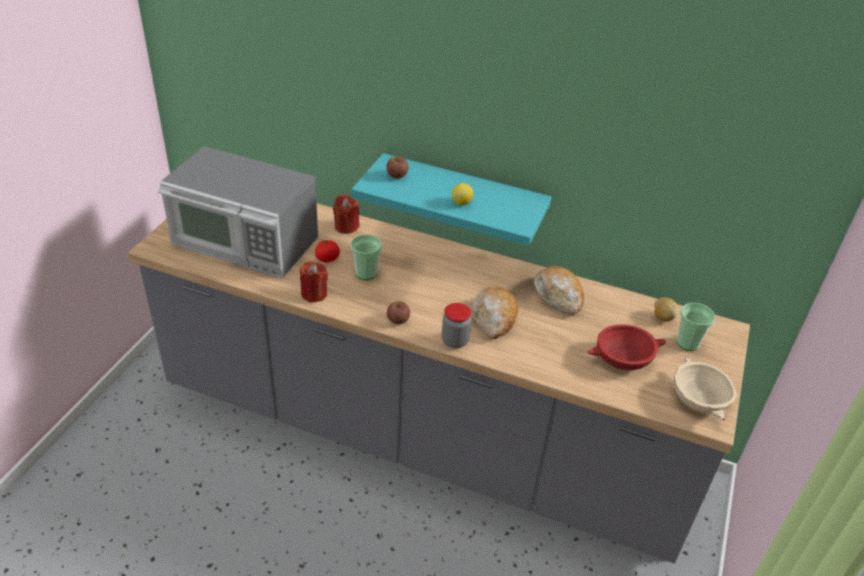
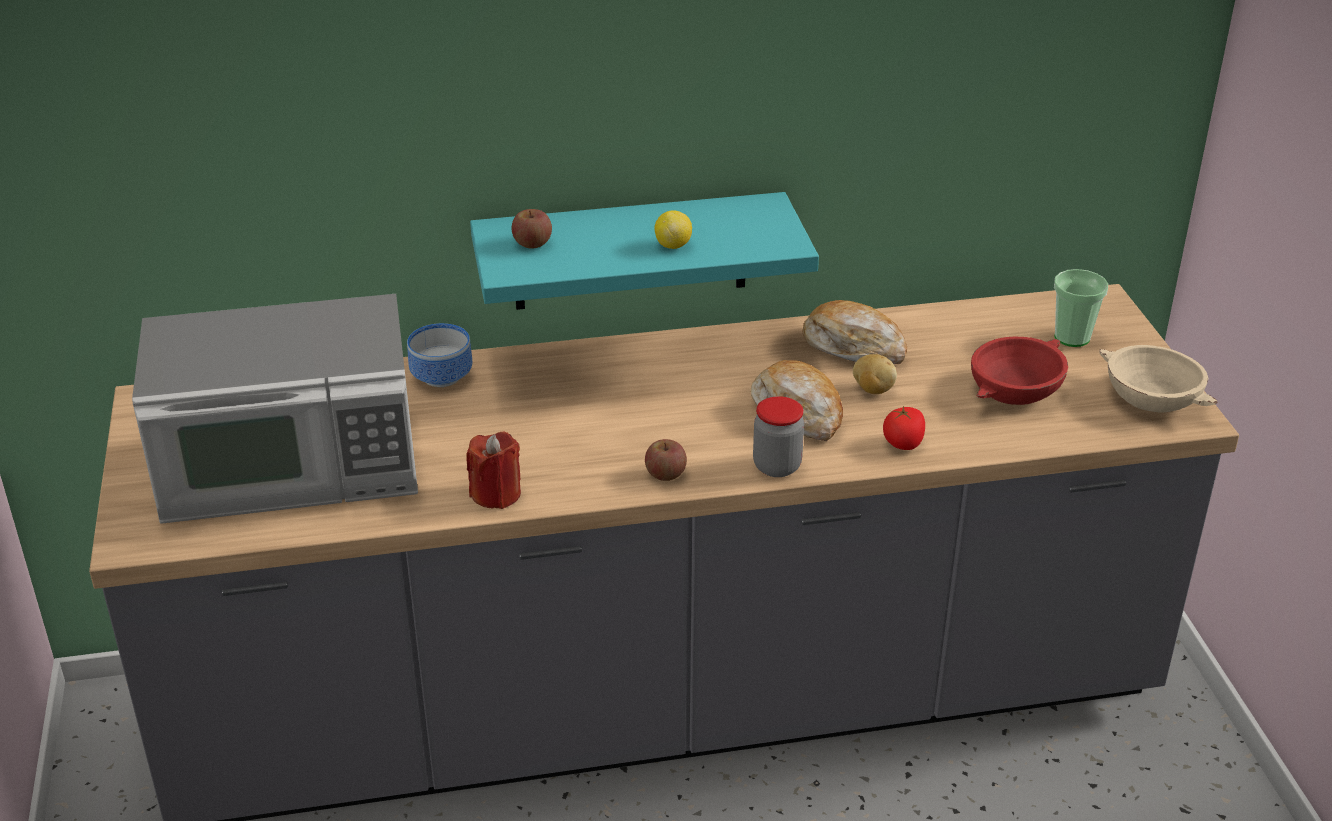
camera: 30 degrees left, 5 degrees down
tomato [315,239,340,262] -> tomato moved to [883,406,925,450]
red candle [333,194,360,234] -> bowl [407,323,472,387]
cup [351,235,382,280] -> none
potato [654,297,678,321] -> potato moved to [853,354,897,394]

